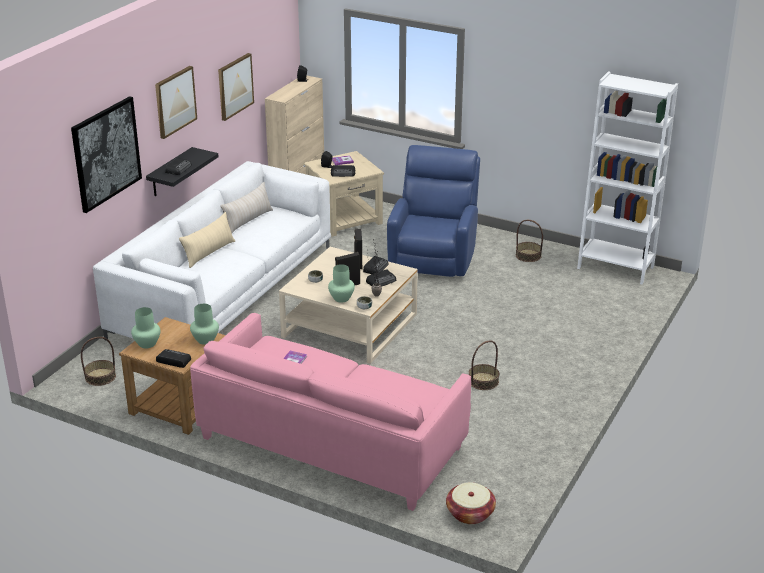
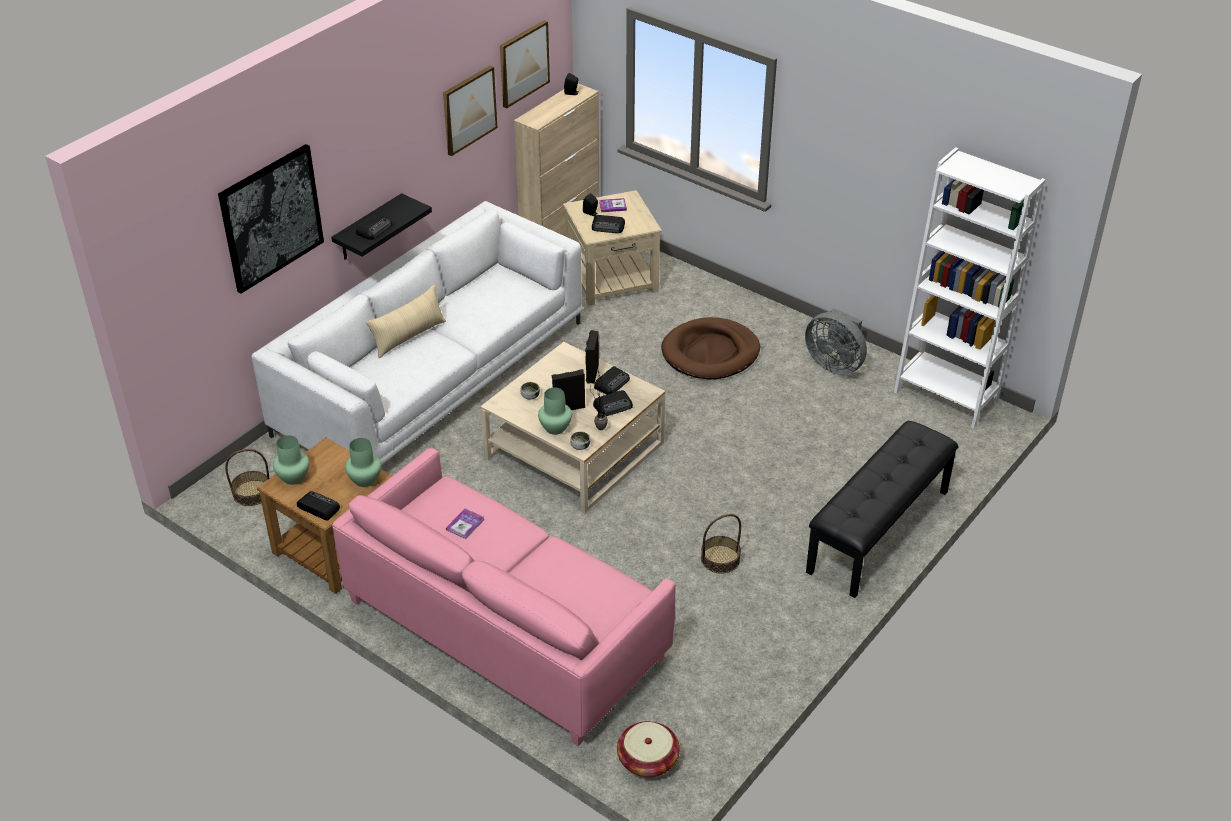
camera: 10 degrees right, 10 degrees up
picture [155,66,197,139] -> picture moved to [500,20,550,108]
beige pillow [220,182,273,233] -> none
blue armchair [387,145,480,277] -> brown dog bed [661,317,760,379]
basket [516,220,543,262] -> grey fan [805,308,867,375]
none -> black bench [806,421,959,598]

